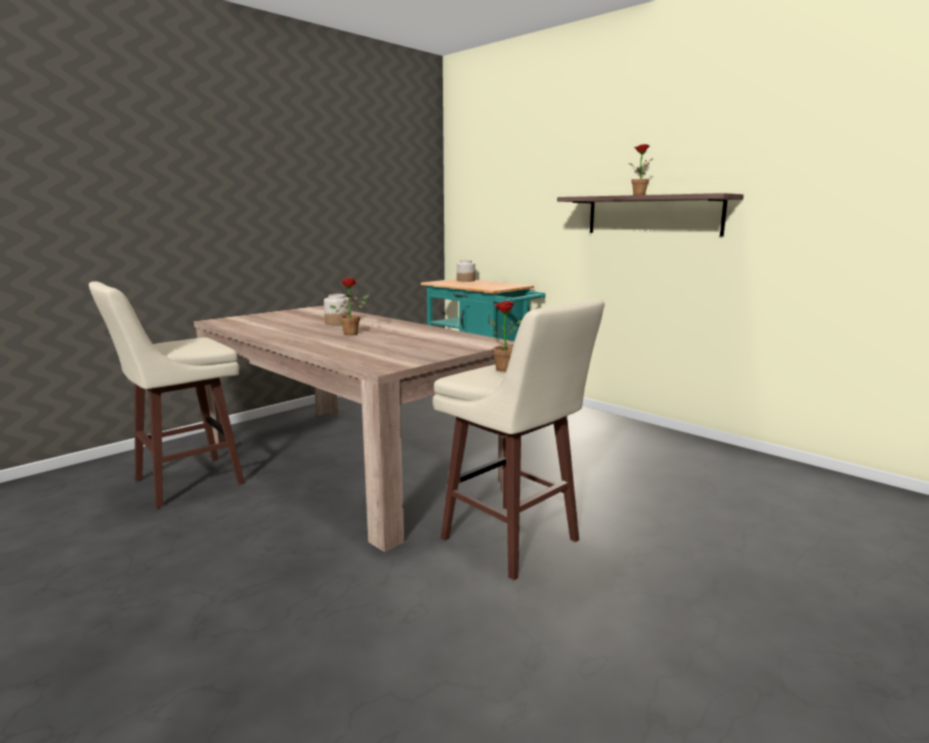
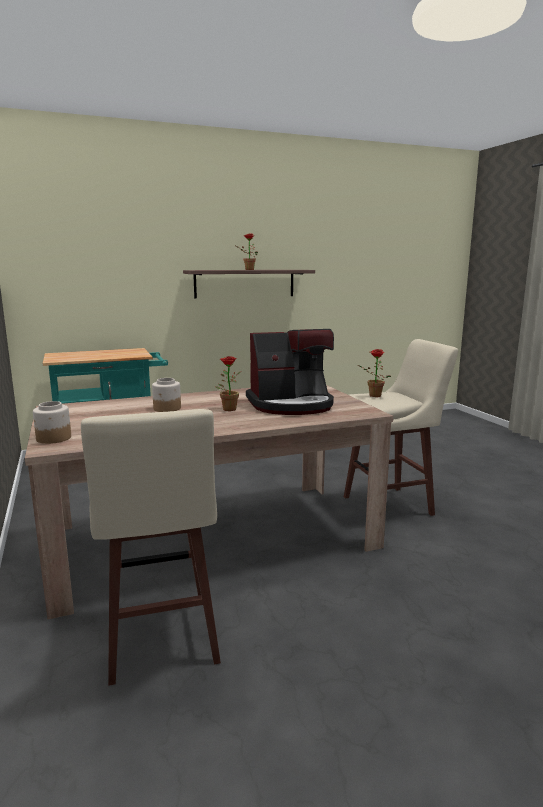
camera: 65 degrees left, 0 degrees up
jar [457,260,475,282] -> jar moved to [33,401,71,444]
none -> coffee machine [246,329,334,415]

